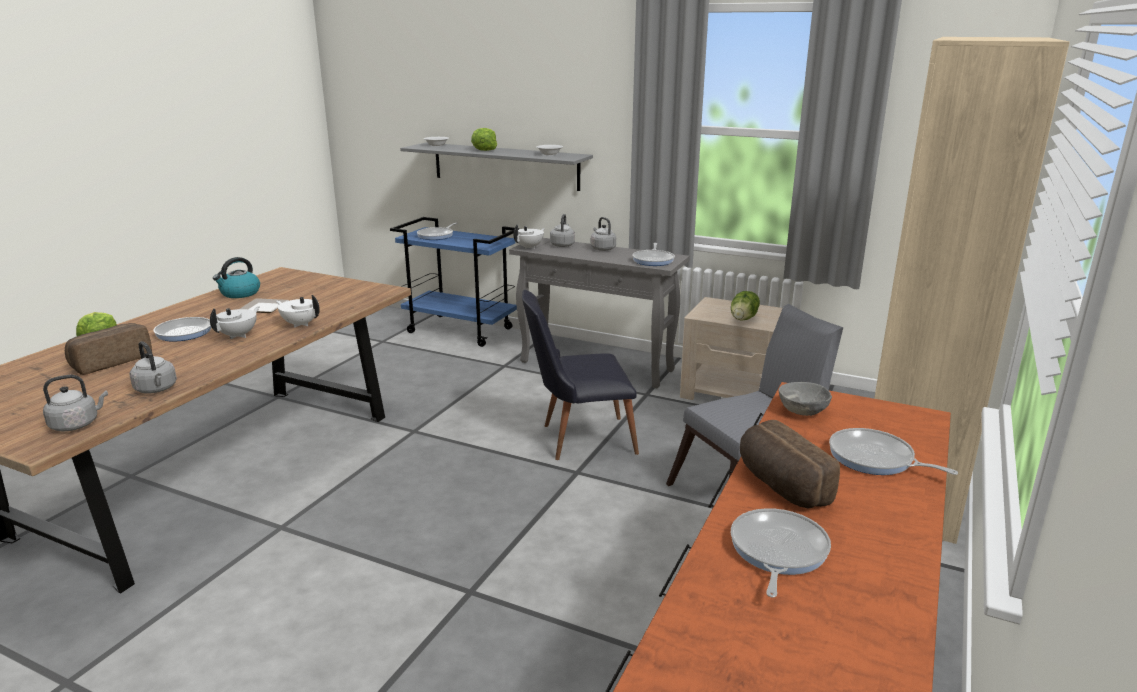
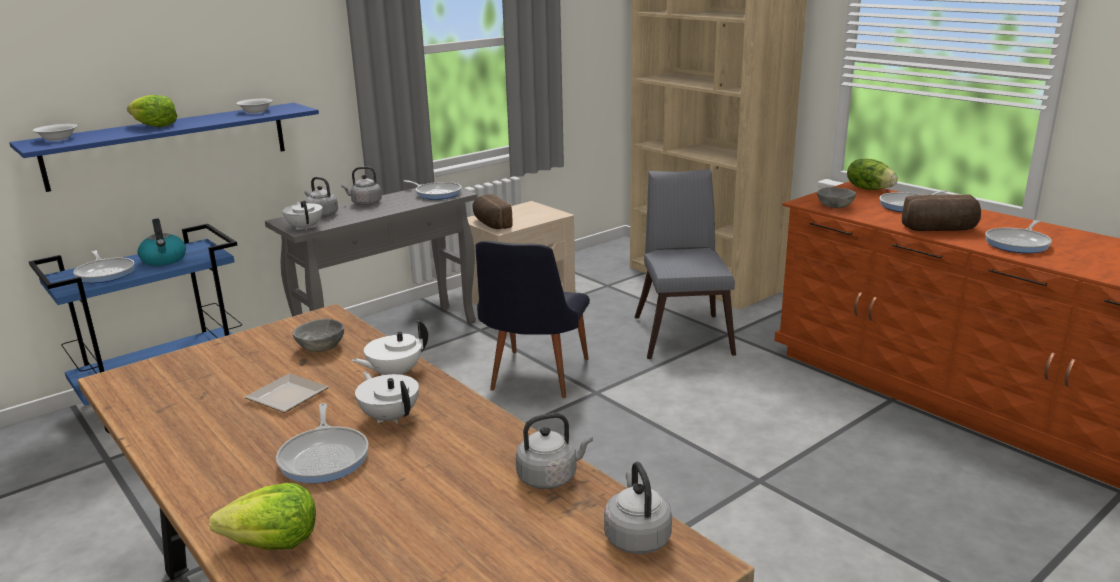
camera: 65 degrees left, 0 degrees up
bread [65,323,152,375] -> bread moved to [473,194,513,229]
kettle [213,257,260,298] -> kettle moved to [138,218,186,266]
grey shelf [400,143,593,191] -> blue shelf [9,103,319,192]
lettuce [731,291,760,321] -> lettuce moved to [847,159,898,190]
frying pan [731,508,831,597] -> frying pan turned 90 degrees counterclockwise [985,220,1052,253]
none -> grey bowl [293,319,344,352]

